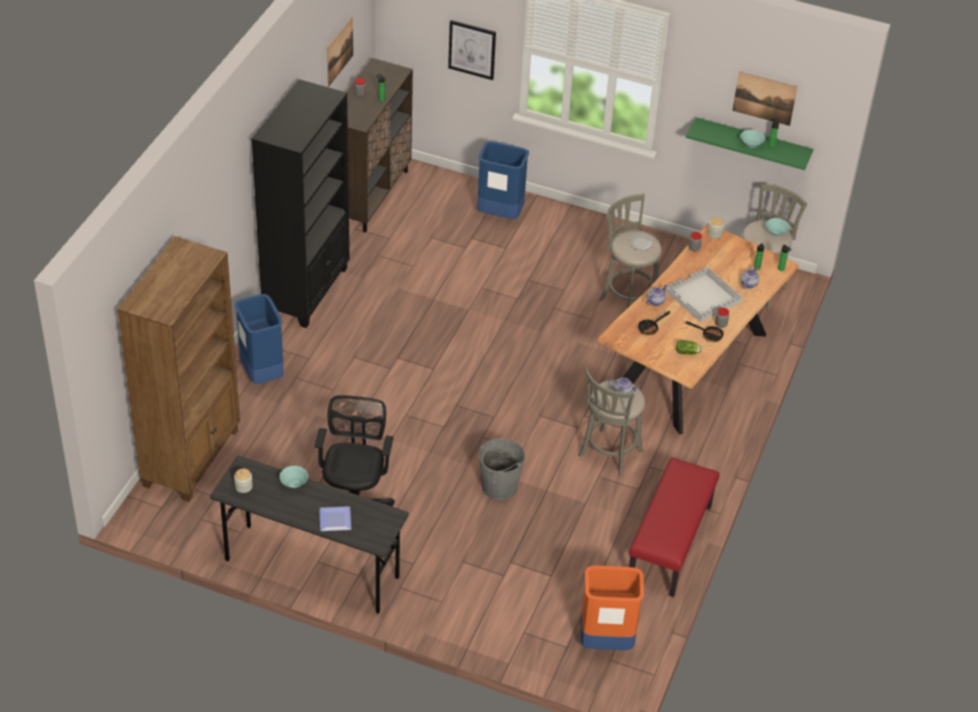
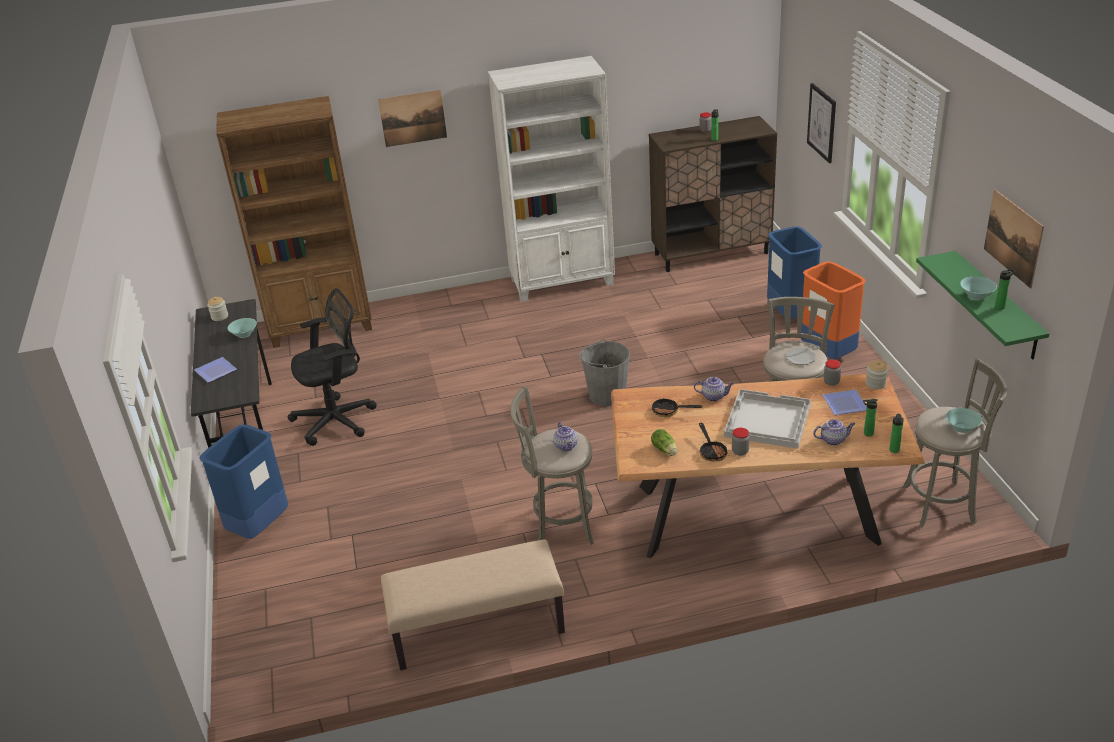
camera: 60 degrees right, 10 degrees down
blue trash can [235,294,284,384] -> blue trash can moved to [199,425,288,539]
black bookcase [251,79,350,328] -> white bookcase [488,56,615,302]
picture [327,17,353,87] -> picture moved to [378,90,447,147]
grey bucket [479,438,525,500] -> grey bucket moved to [579,339,630,406]
orange trash can [581,566,644,650] -> orange trash can moved to [801,261,866,359]
red bench [629,457,719,597] -> beige bench [381,540,565,670]
none -> plate [822,389,867,415]

